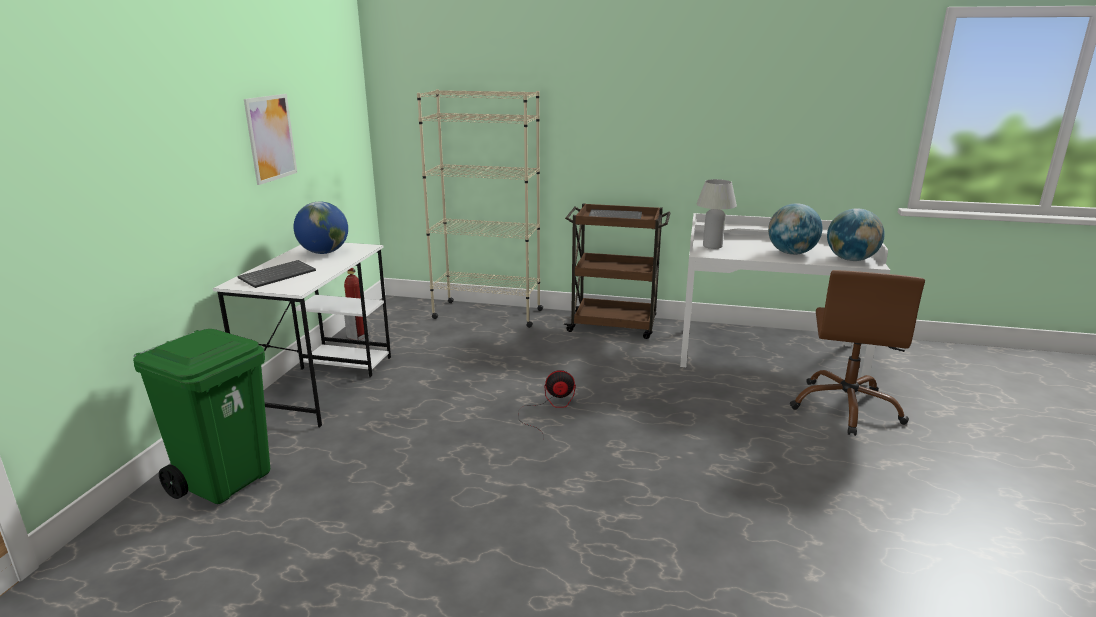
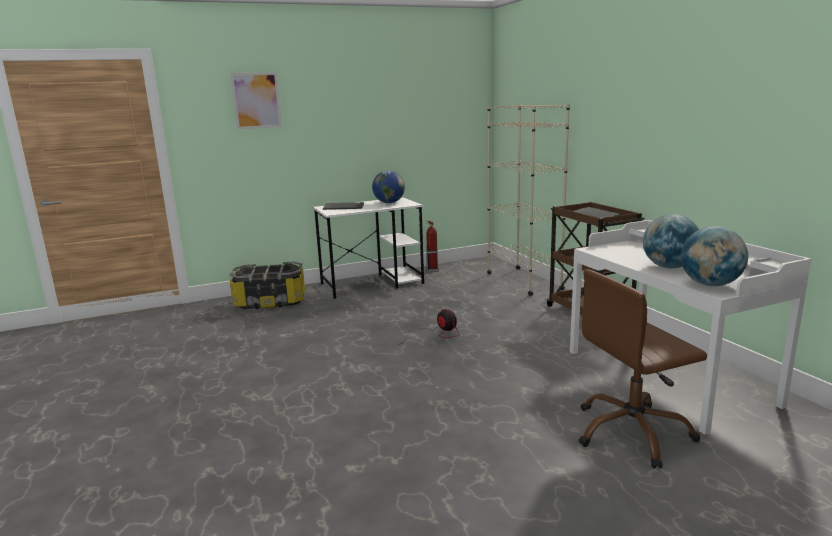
camera: 55 degrees right, 5 degrees down
green trash can [133,329,270,504] -> storage box [230,262,305,309]
picture [244,94,297,185] -> picture moved to [230,72,282,129]
white table lamp [696,179,737,249] -> none

